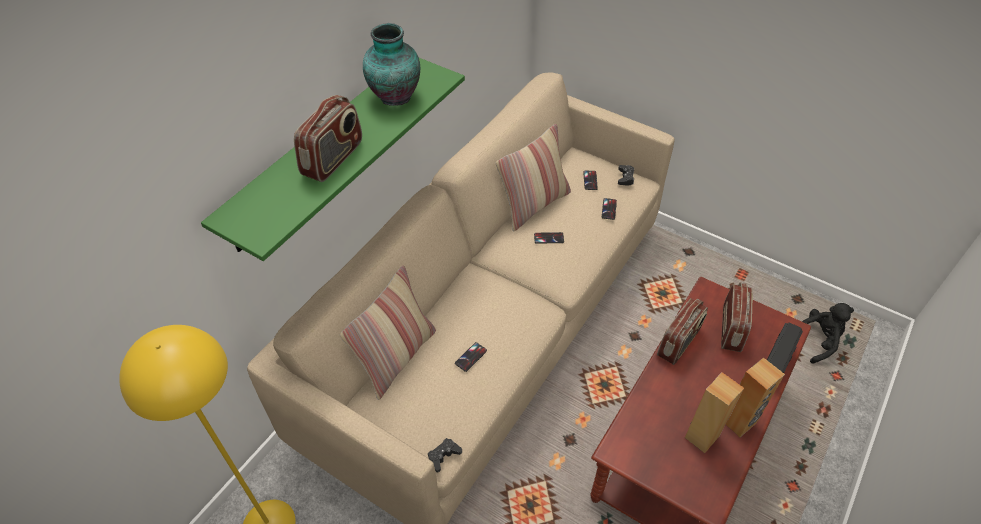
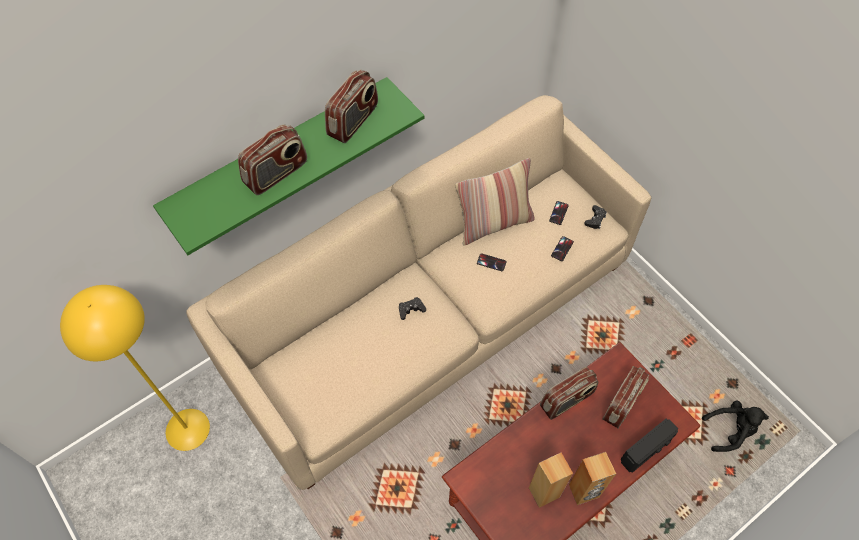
camera: 20 degrees right, 10 degrees up
pillow [340,265,436,400] -> none
vase [363,23,420,106] -> radio [325,70,378,143]
black game controller [428,438,462,472] -> black game controller moved to [399,297,426,320]
phone [455,342,487,372] -> none

